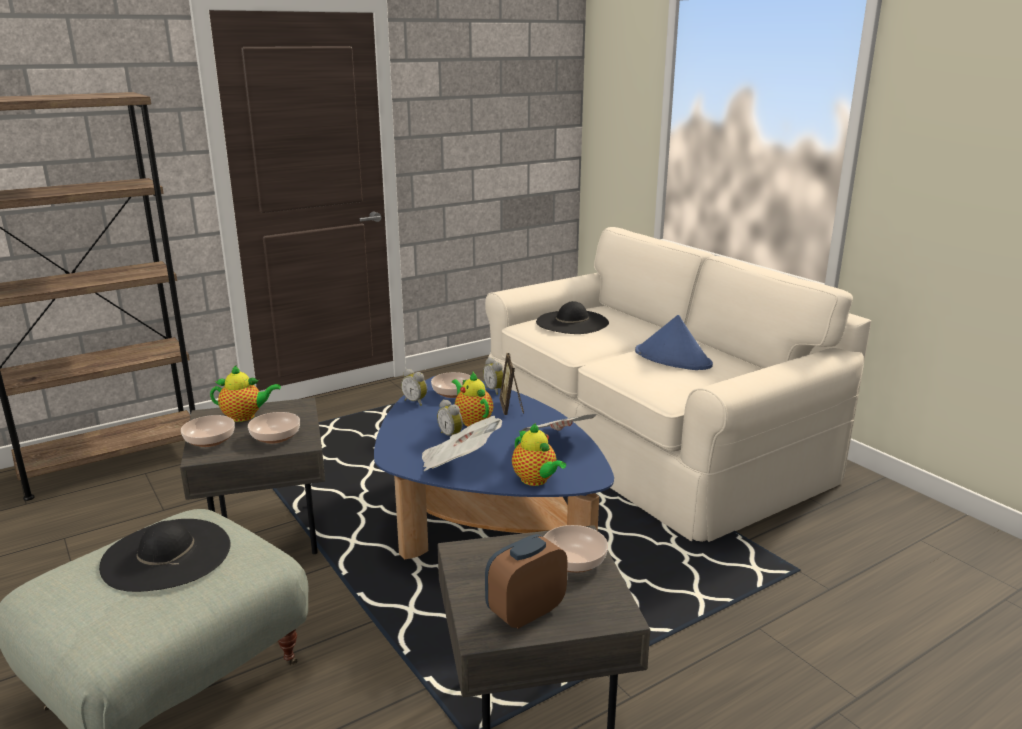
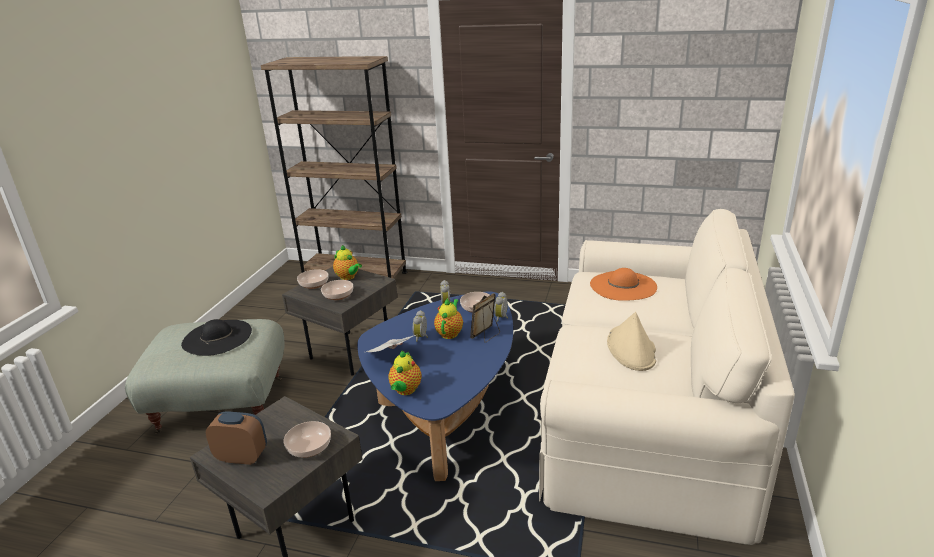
camera: 50 degrees right, 5 degrees up
newspaper [521,414,597,431] -> none
black hat [536,301,609,334] -> orange hat [590,268,657,301]
blue hat [635,315,713,370] -> beige hat [607,312,656,371]

